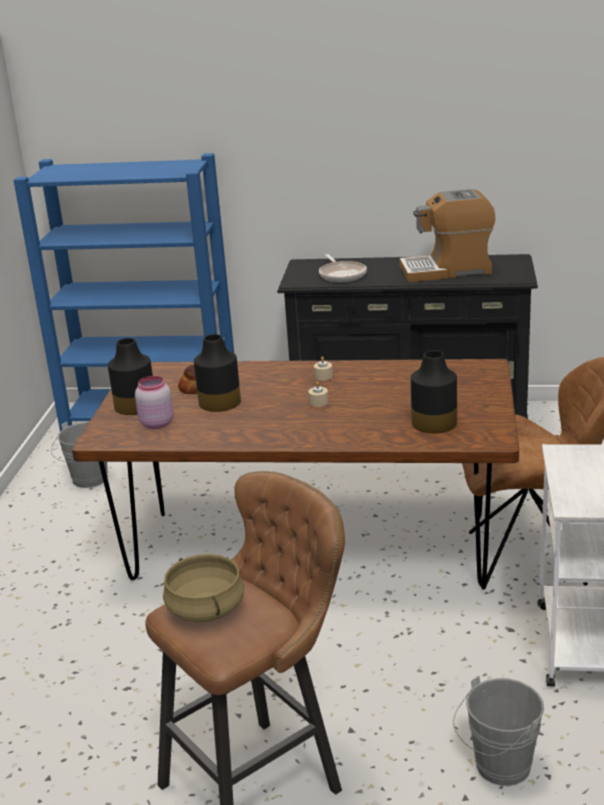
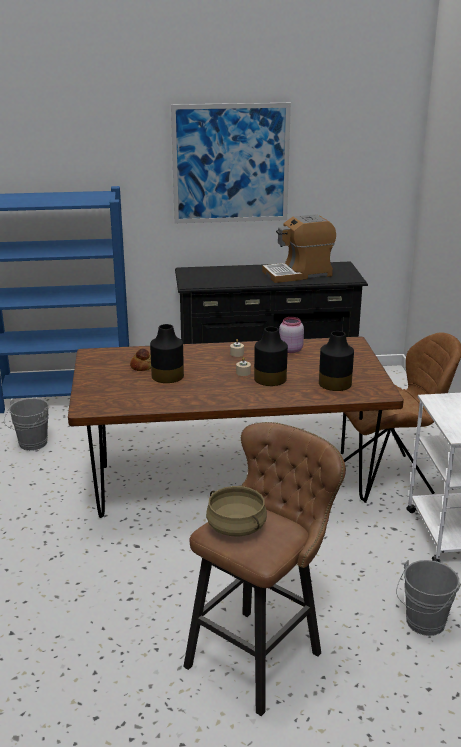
camera: 15 degrees left, 0 degrees up
black vase [108,338,153,415] -> black vase moved to [254,327,288,386]
pink jar [135,376,173,429] -> pink jar moved to [279,317,304,353]
frying pan [319,254,367,282] -> none
none -> picture [171,103,291,223]

